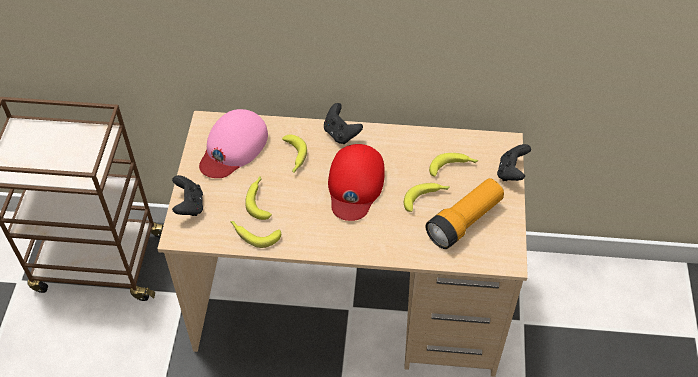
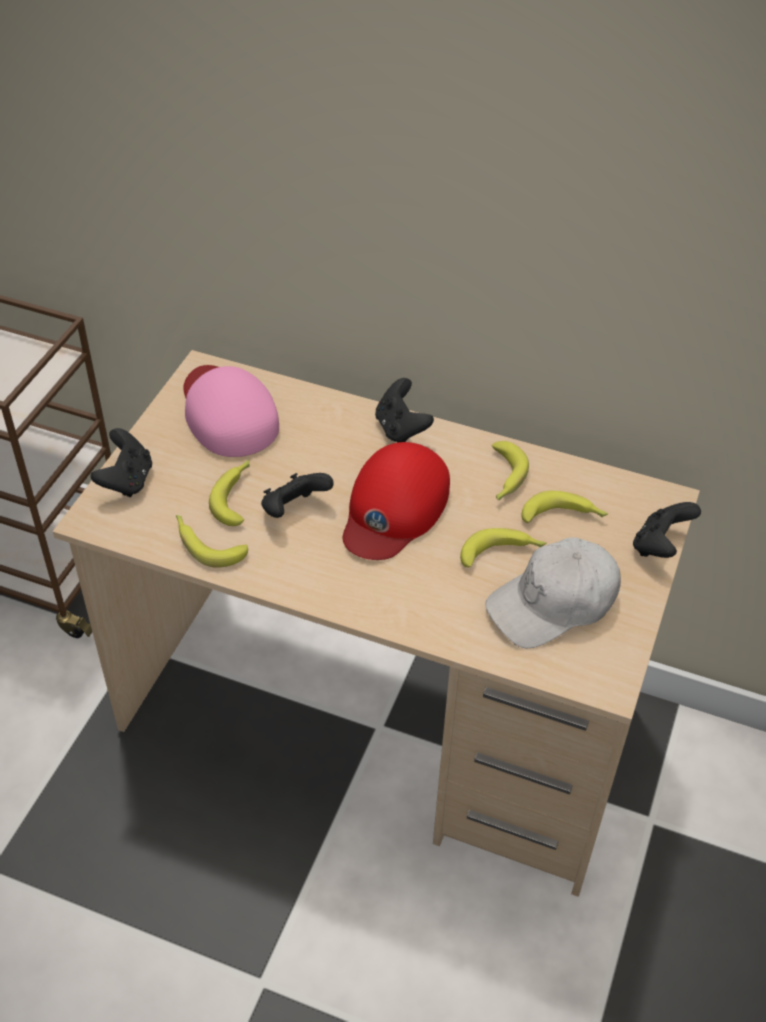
camera: 15 degrees right, 5 degrees down
pink cap [199,109,268,178] -> pink cap turned 105 degrees clockwise [183,365,279,457]
banana [282,135,307,173] -> banana moved to [492,441,529,500]
flashlight [425,178,504,249] -> white cap [485,537,621,648]
none -> black game controller [261,473,334,518]

